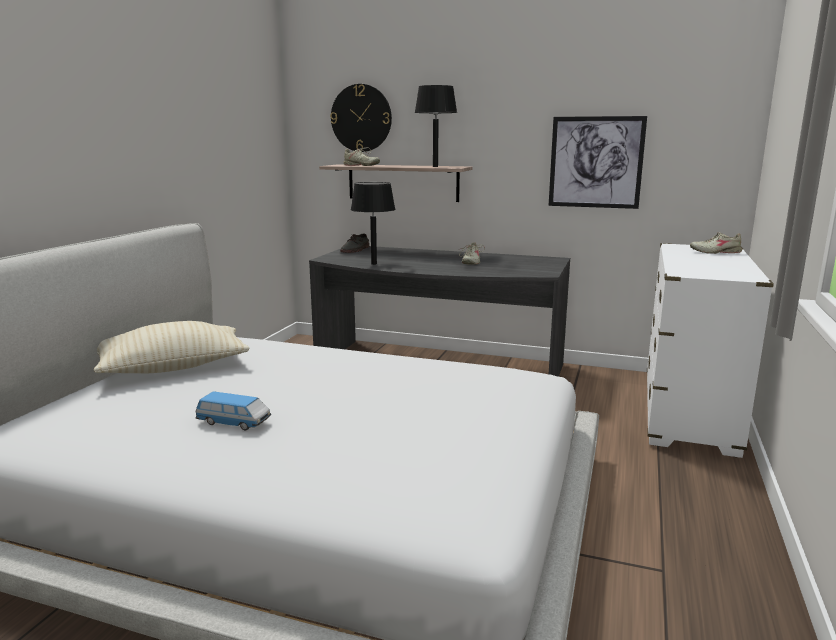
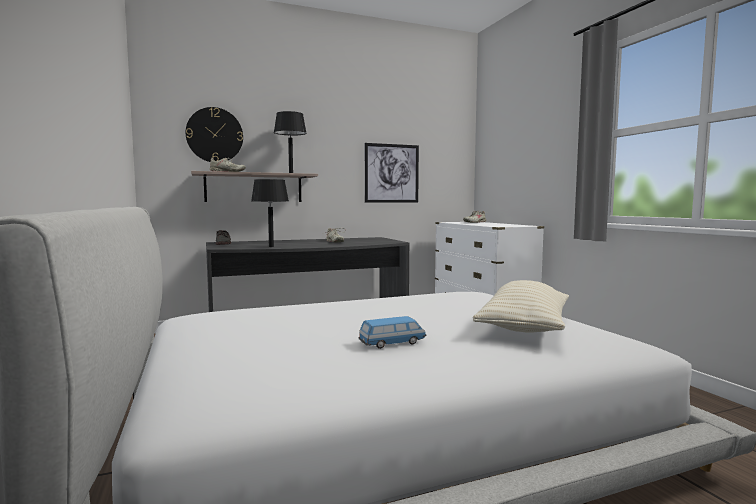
camera: 40 degrees left, 10 degrees down
beige pillow [94,321,249,373] -> beige pillow moved to [473,280,569,333]

